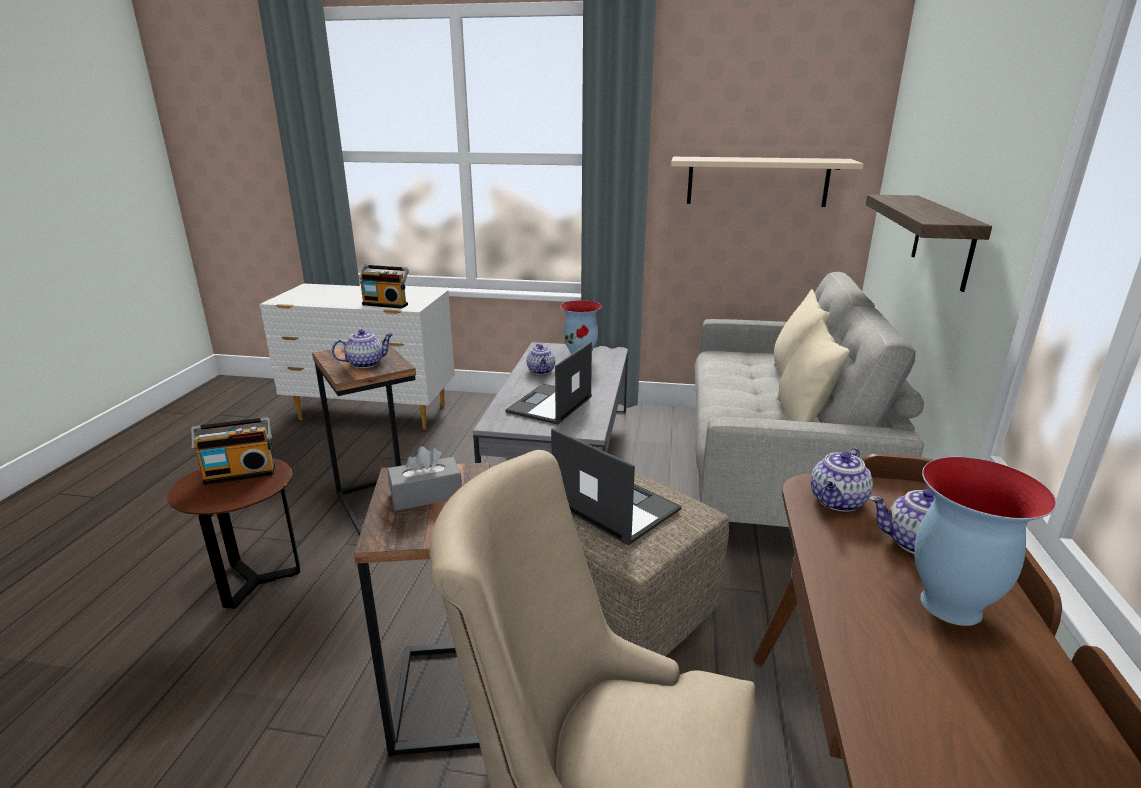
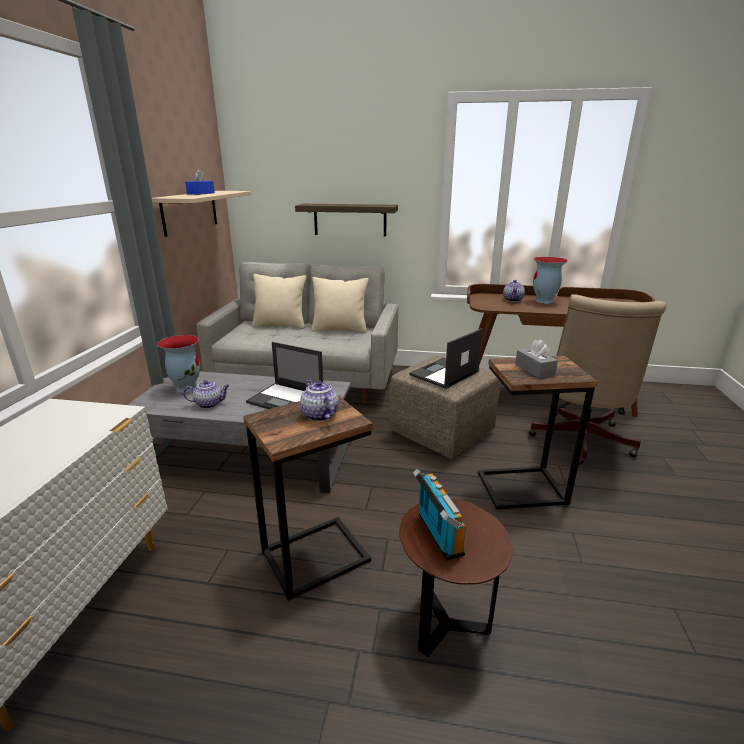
camera: 90 degrees left, 0 degrees up
radio [359,265,409,309] -> none
teapot [811,448,873,511] -> none
none -> blue tissue box [185,169,215,195]

